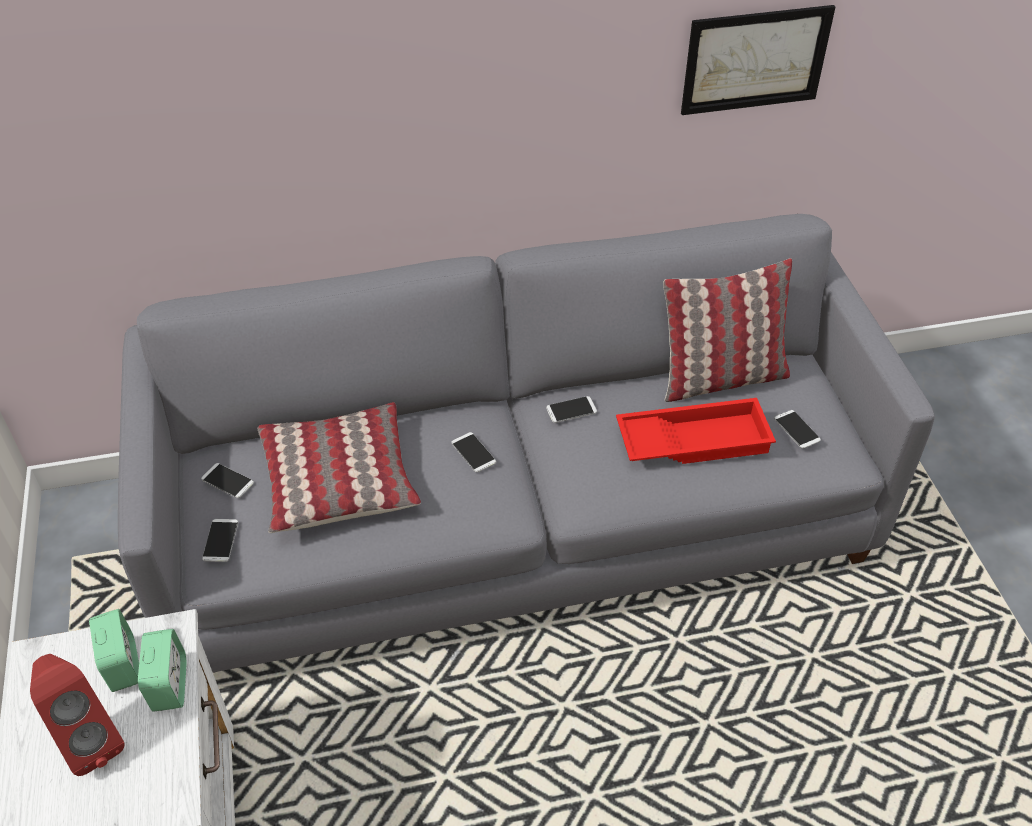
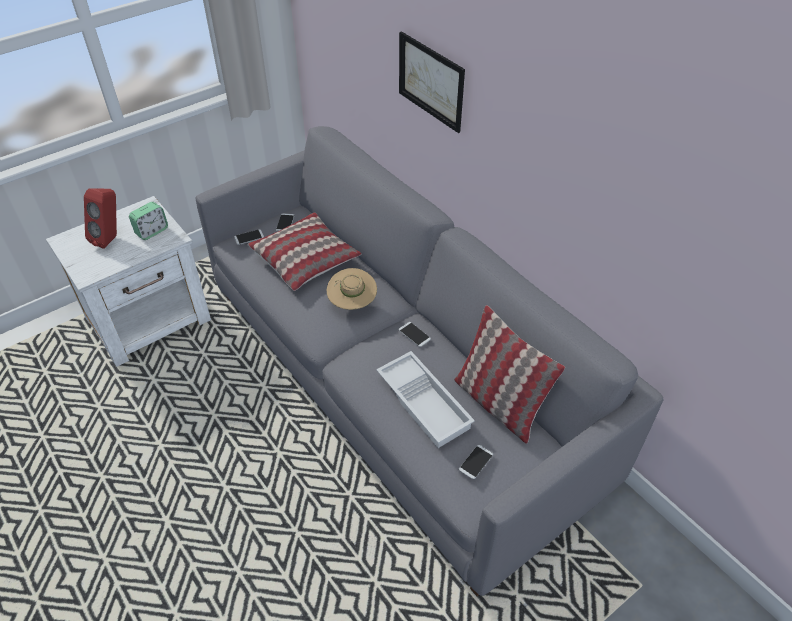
camera: 65 degrees right, 0 degrees up
alarm clock [138,629,187,712] -> none
phone [451,432,496,472] -> beige hat [327,268,377,310]
red tray [616,398,776,464] -> white tray [376,351,475,448]
picture [681,5,835,115] -> picture moved to [399,31,465,133]

